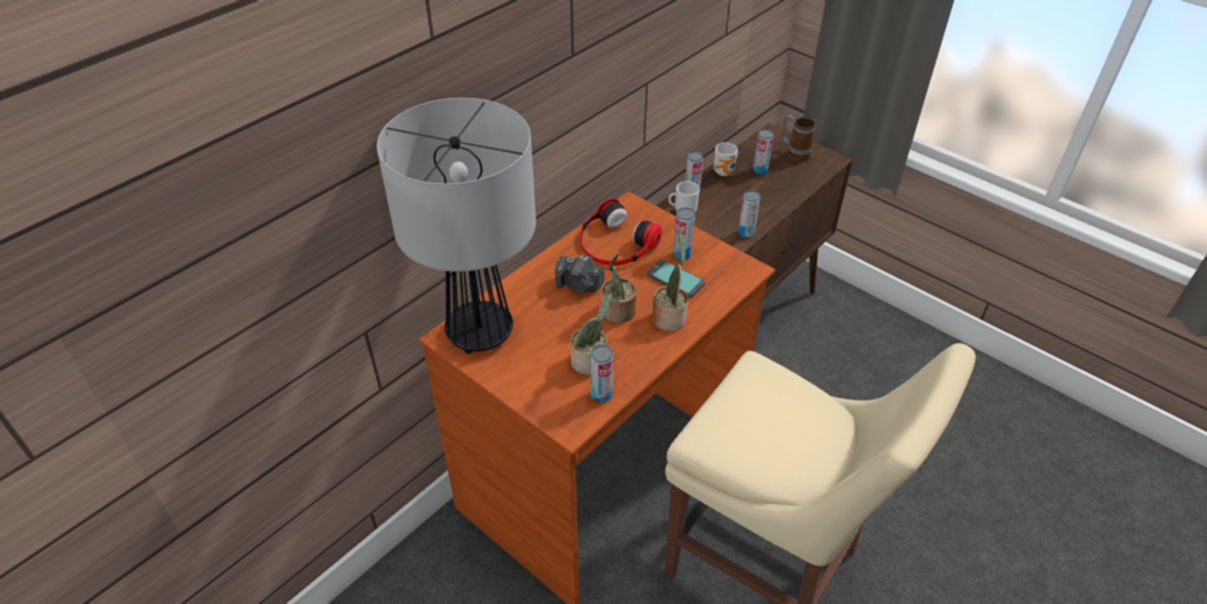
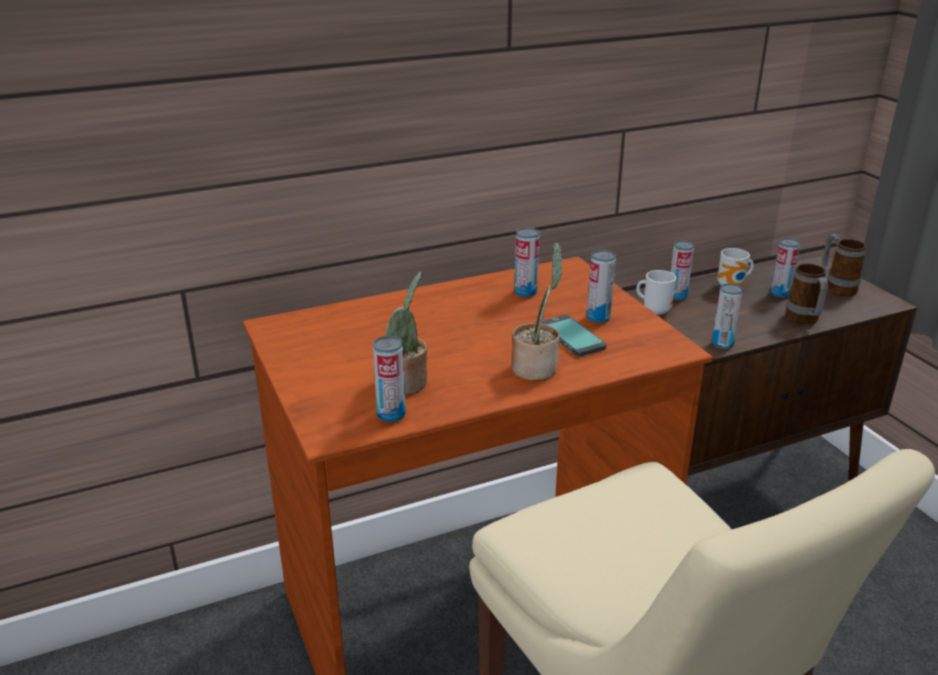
camera: 25 degrees right, 15 degrees down
table lamp [377,98,536,354] -> none
camera [555,255,604,293] -> none
headphones [579,198,662,265] -> can [514,227,539,297]
potted plant [602,253,637,323] -> none
none -> mug [785,263,828,324]

